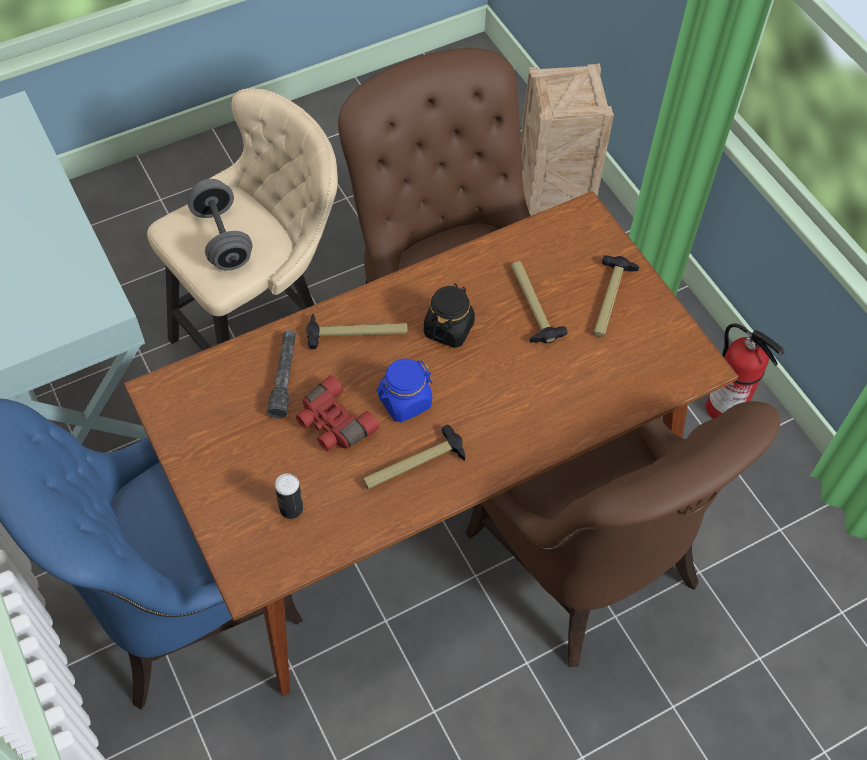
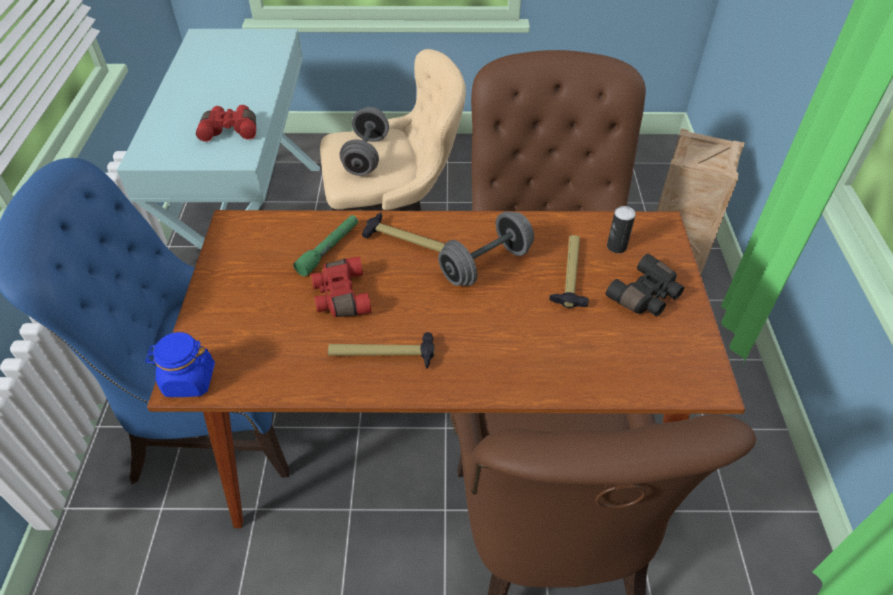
camera: 30 degrees right, 10 degrees down
grey flashlight [267,330,296,419] -> green flashlight [293,215,358,277]
can [275,473,303,519] -> can moved to [607,206,636,253]
blue jar [376,359,432,422] -> blue jar moved to [145,332,215,397]
black jar [424,284,475,348] -> grey dumbbell [438,211,534,286]
hammer [593,255,639,337] -> black binoculars [606,254,684,316]
fire extinguisher [706,324,784,419] -> none
none -> red binoculars [196,105,256,142]

